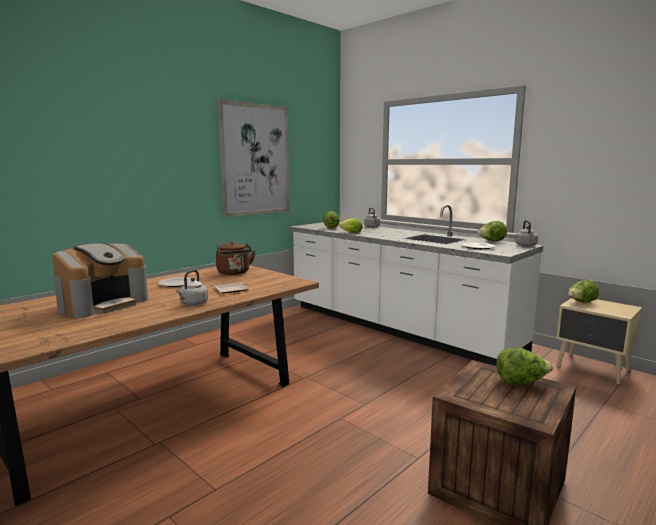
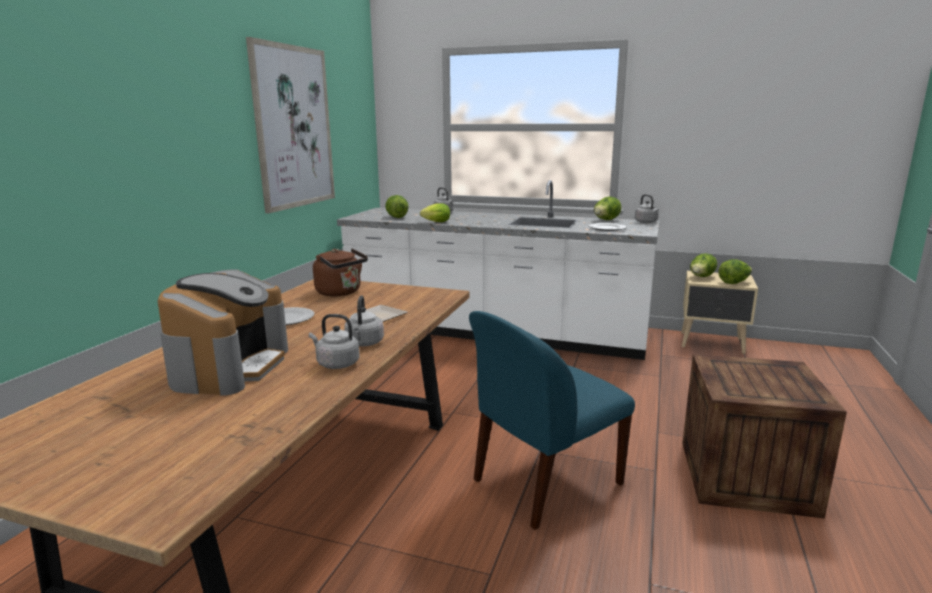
camera: 25 degrees left, 5 degrees up
lettuce [496,347,553,385] -> lettuce moved to [718,259,752,284]
none -> grey kettle [309,314,359,369]
none -> blue chair [469,311,635,530]

